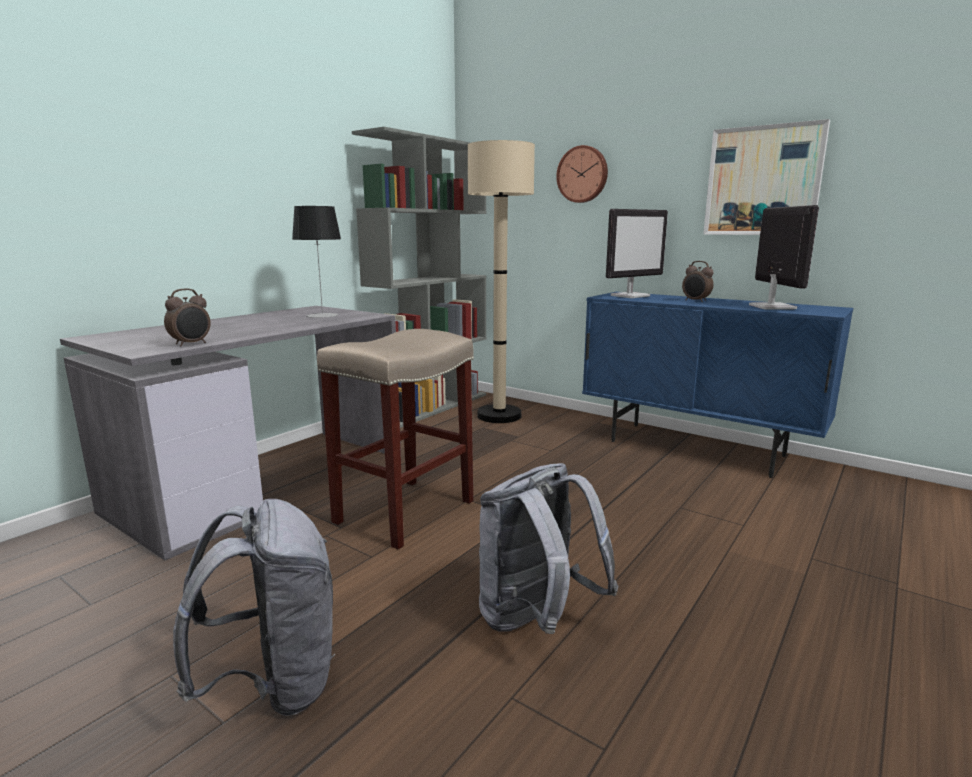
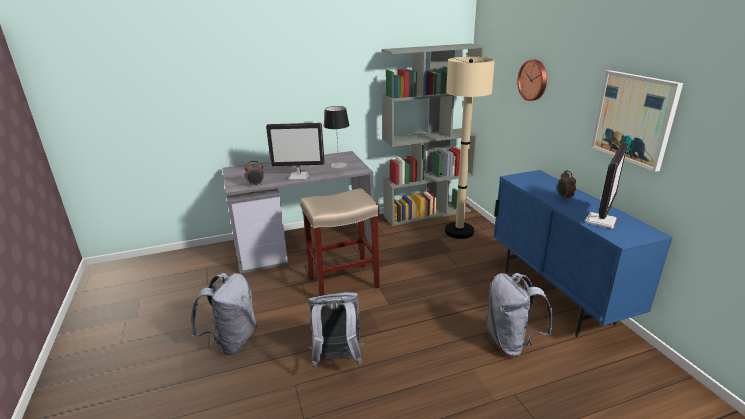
camera: 35 degrees right, 10 degrees up
monitor [606,209,668,298] -> monitor moved to [266,123,325,180]
none -> grey backpack [486,273,553,357]

